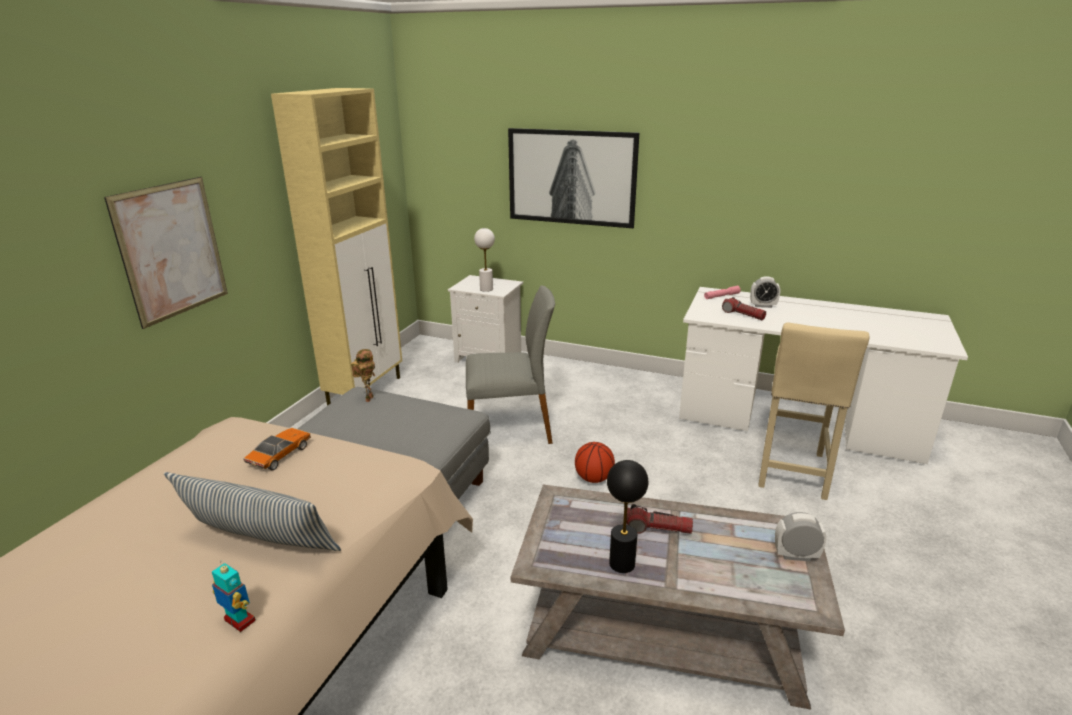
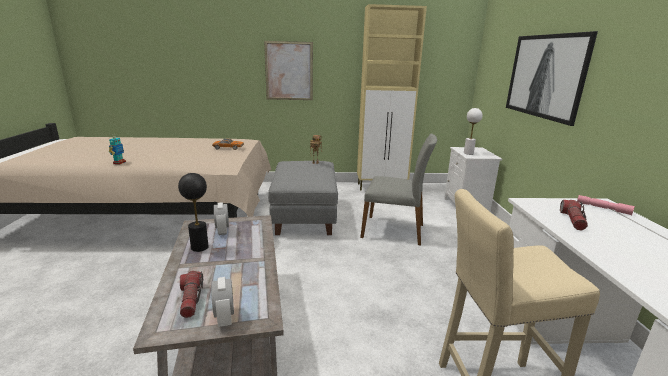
camera: 65 degrees right, 5 degrees down
pillow [164,472,341,551] -> none
grey chair [466,286,555,444] -> grey chair turned 45 degrees counterclockwise [360,134,437,246]
basketball [575,442,615,483] -> none
flashlight [626,504,693,534] -> flashlight moved to [180,271,204,318]
alarm clock [750,276,780,308] -> alarm clock moved to [214,202,229,235]

